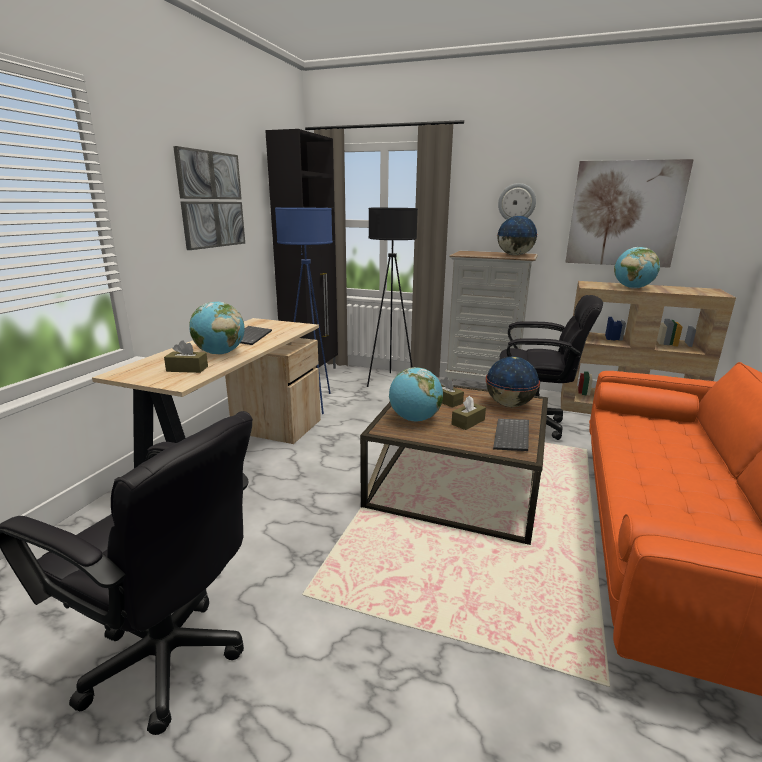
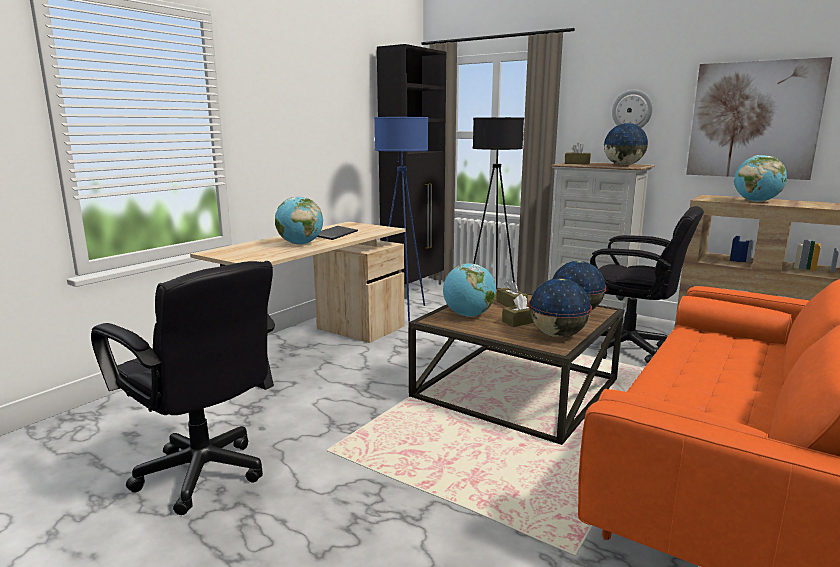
camera: 15 degrees right, 5 degrees down
brown tissue box [164,340,208,373] -> brown tissue box moved to [565,143,591,164]
picture [173,146,245,250] -> none
keyboard [493,419,529,451] -> globe [528,278,592,338]

